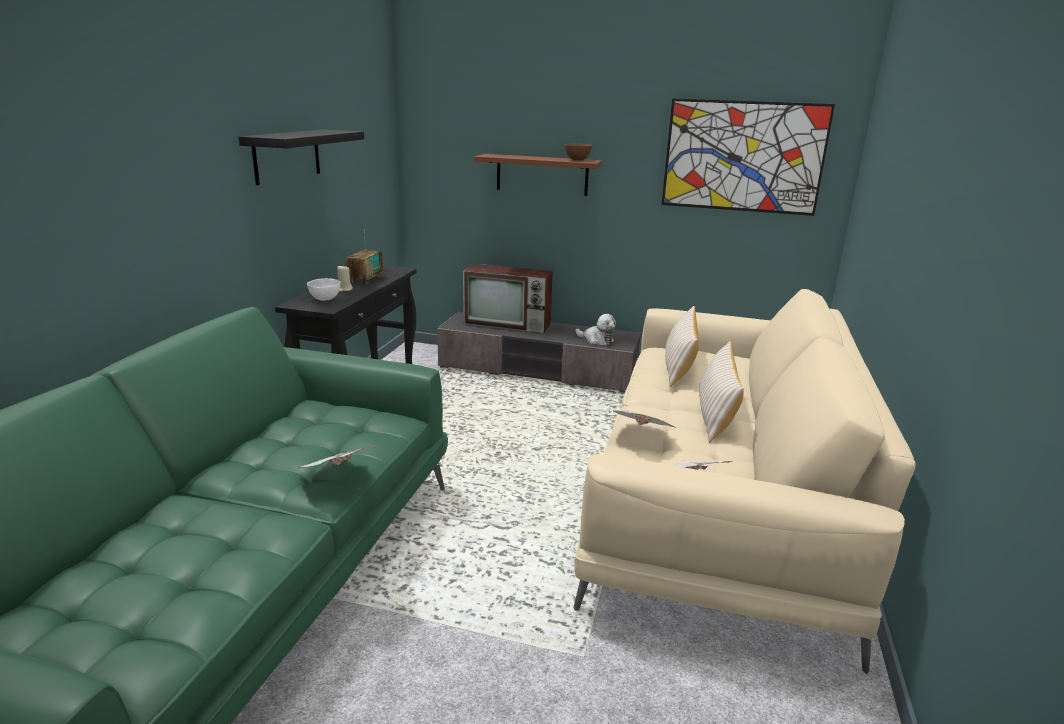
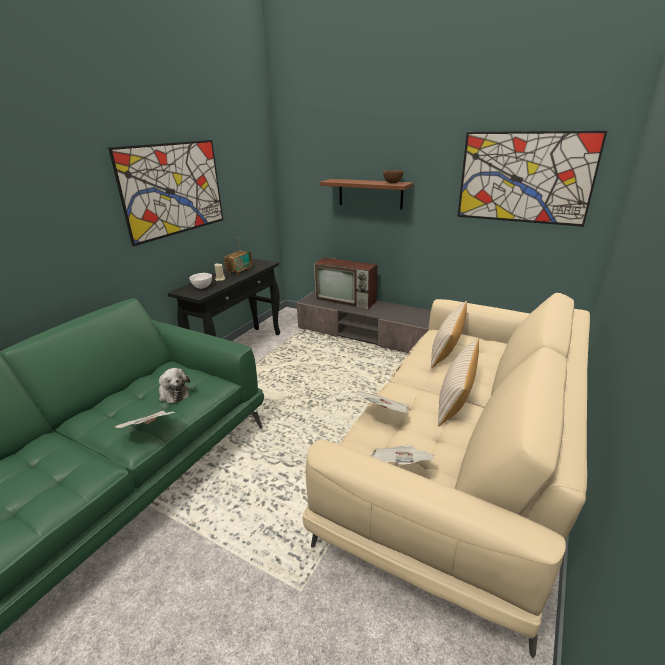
camera: 15 degrees right, 5 degrees up
black shelf [239,129,364,185] -> picture [108,140,223,246]
plush toy [575,314,616,345] -> plush toy moved to [159,368,190,403]

